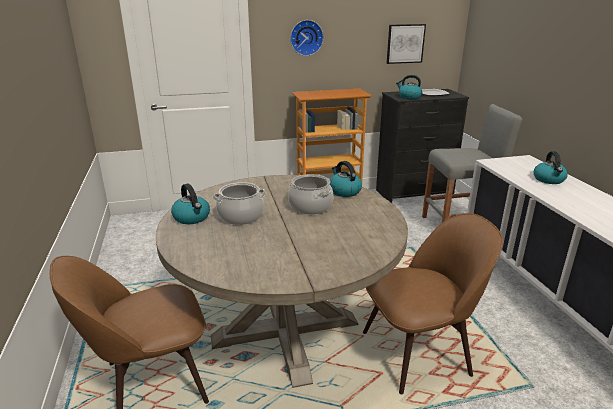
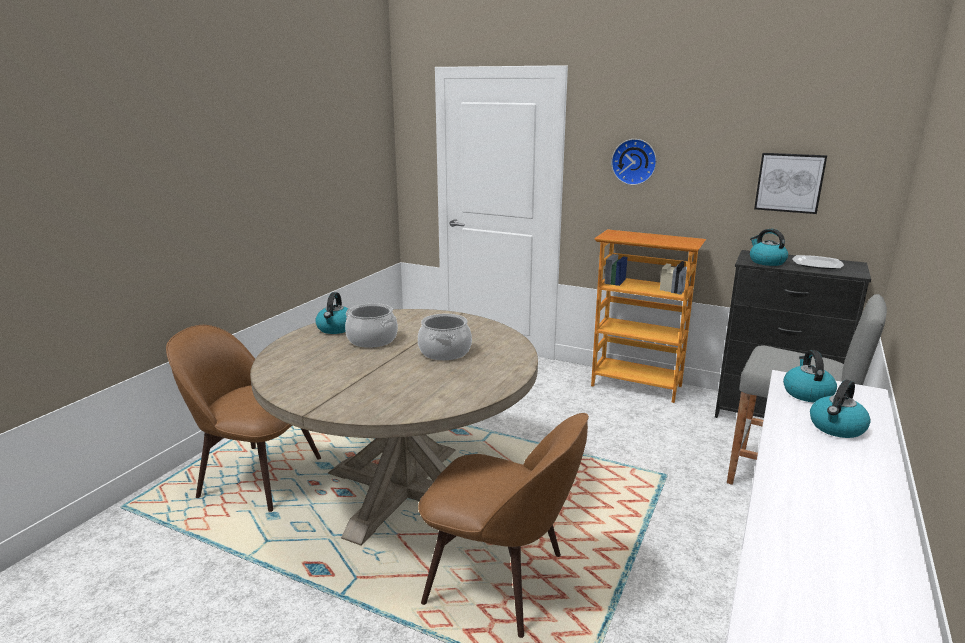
camera: 40 degrees right, 5 degrees down
kettle [330,161,362,197] -> kettle moved to [783,350,837,402]

